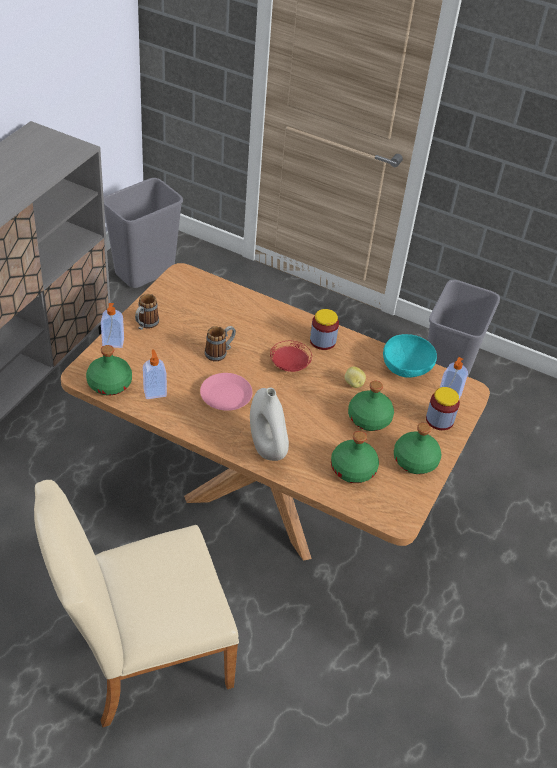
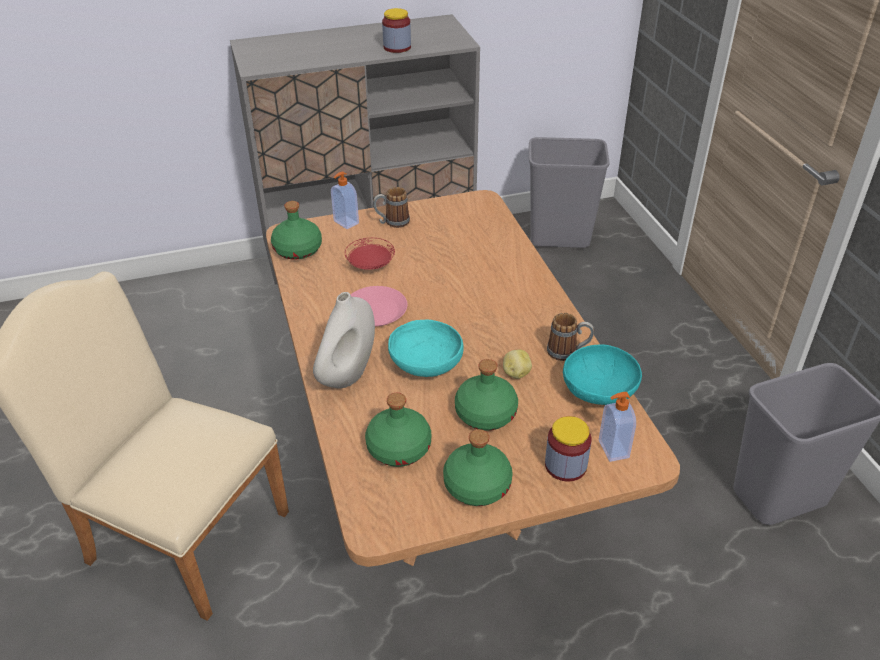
camera: 50 degrees right, 5 degrees down
soap dispenser [143,349,167,399] -> none
mug [205,326,236,362] -> mug moved to [547,313,594,361]
red plate [270,341,312,372] -> red plate moved to [345,238,395,270]
jar [310,309,339,350] -> jar moved to [382,8,411,53]
none -> turquoise bowl [388,319,463,377]

